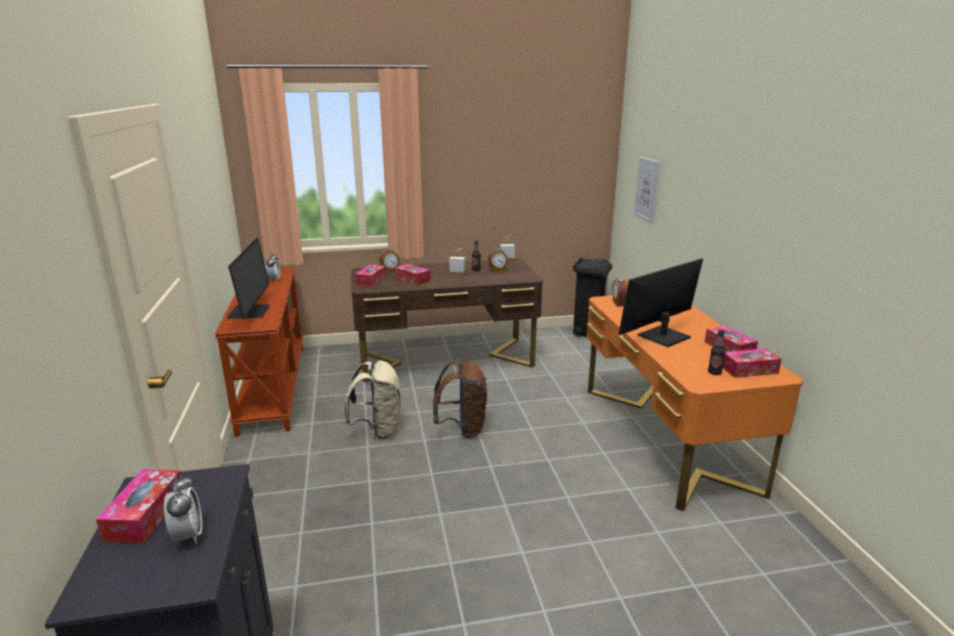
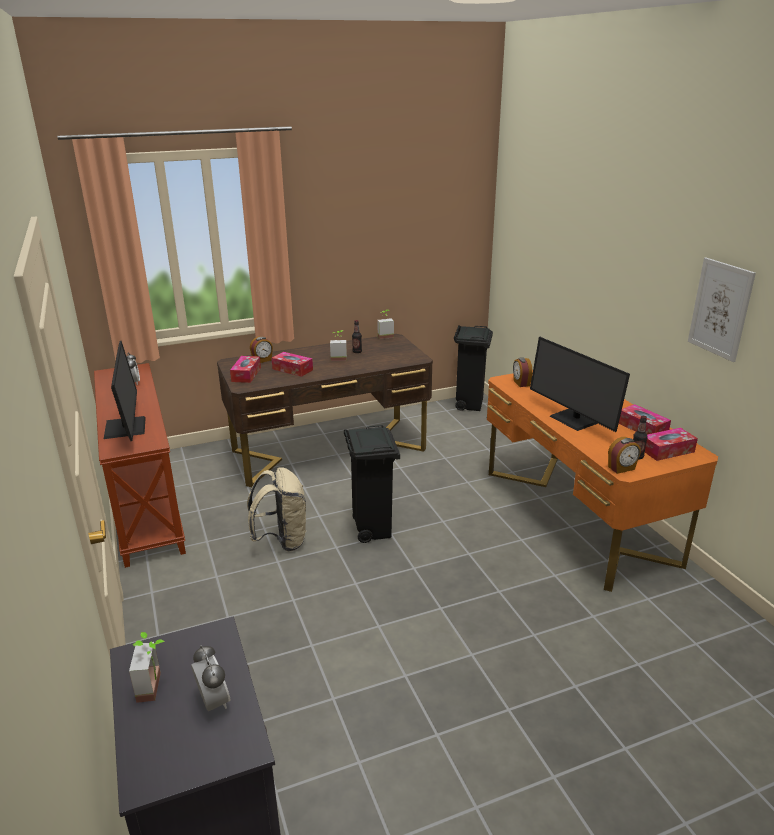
camera: 10 degrees left, 5 degrees up
tissue box [96,469,182,543] -> potted plant [129,632,165,703]
brown backpack [433,360,487,438] -> black trash can [344,425,400,543]
alarm clock [488,249,508,272] -> alarm clock moved to [608,437,641,474]
monitor [619,258,703,347] -> monitor turned 75 degrees counterclockwise [530,337,630,432]
picture [634,157,660,224] -> picture moved to [688,258,756,362]

